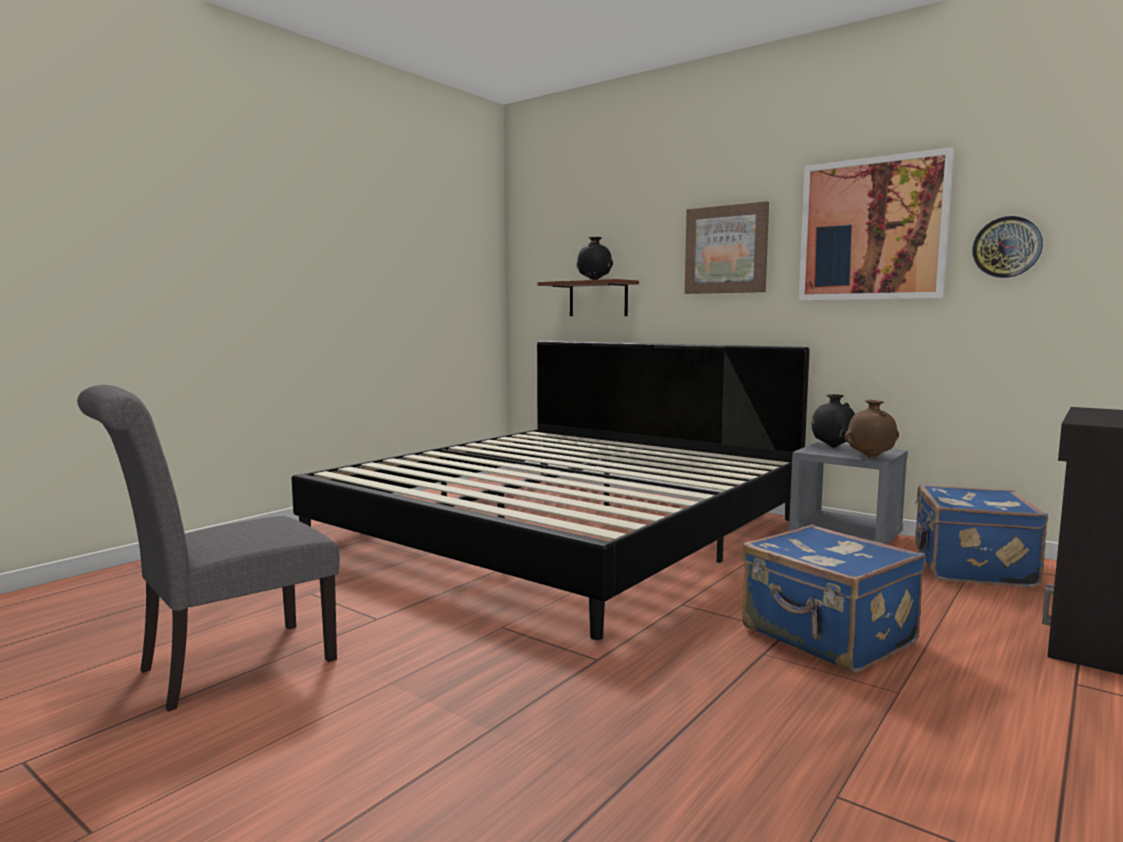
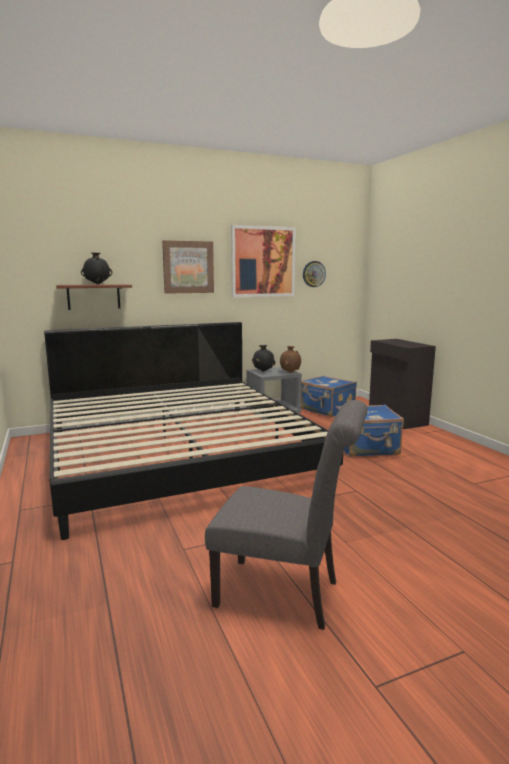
camera: 60 degrees left, 5 degrees up
grey chair [77,385,340,712] -> grey chair turned 60 degrees counterclockwise [205,400,368,630]

